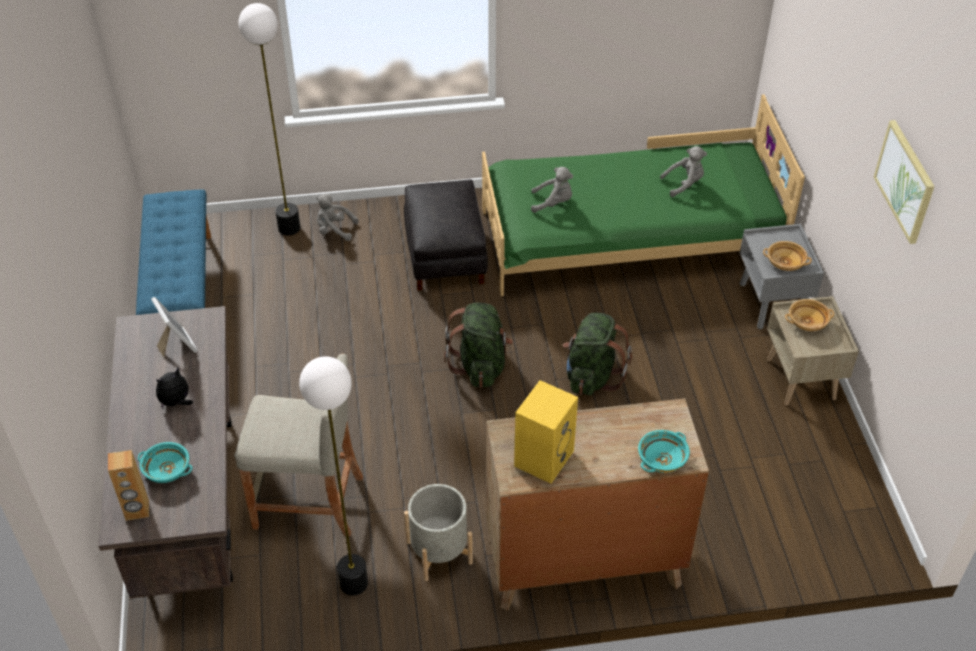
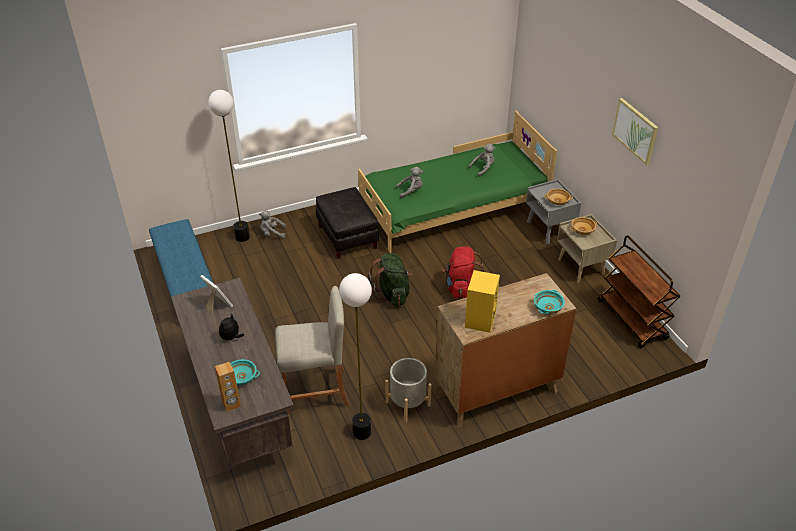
camera: 15 degrees left, 5 degrees down
green backpack [563,313,632,395] -> red backpack [442,246,484,298]
none -> brown cart [598,235,681,348]

